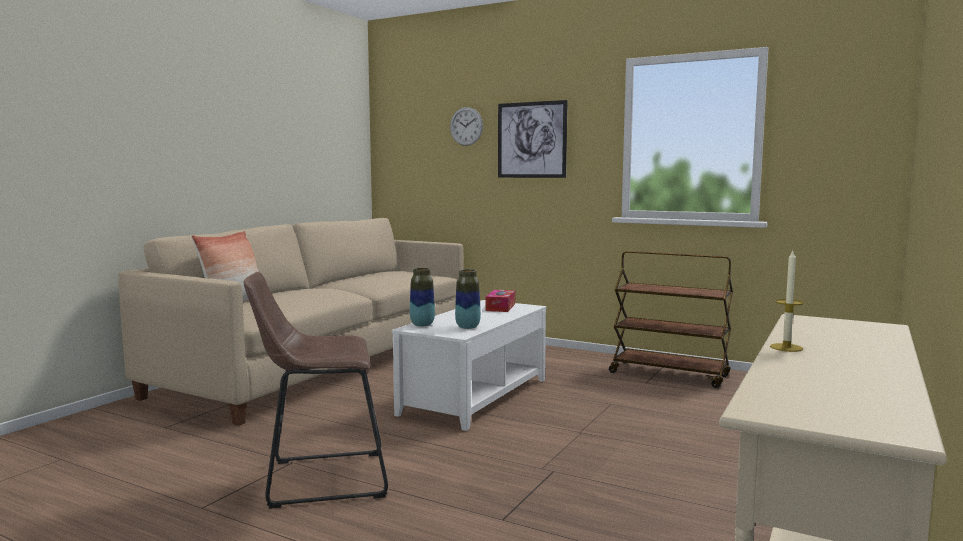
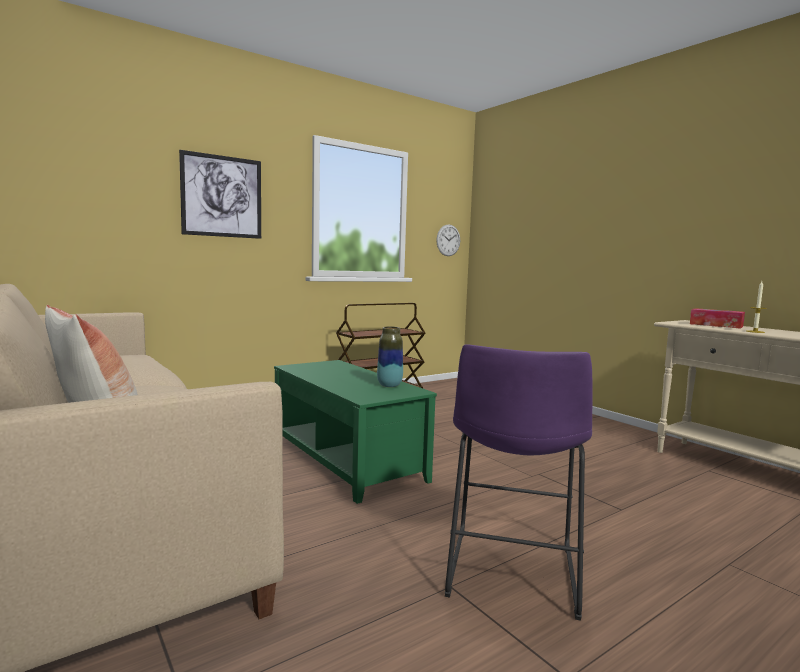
camera: 65 degrees left, 0 degrees up
brown stool [244,272,388,509] -> purple stool [445,344,593,621]
white coffee table [392,300,546,431] -> green coffee table [274,360,437,504]
vase [410,268,435,327] -> none
wall clock [450,107,483,146] -> wall clock moved to [436,224,460,256]
tissue box [486,290,515,312] -> tissue box moved to [690,308,745,329]

